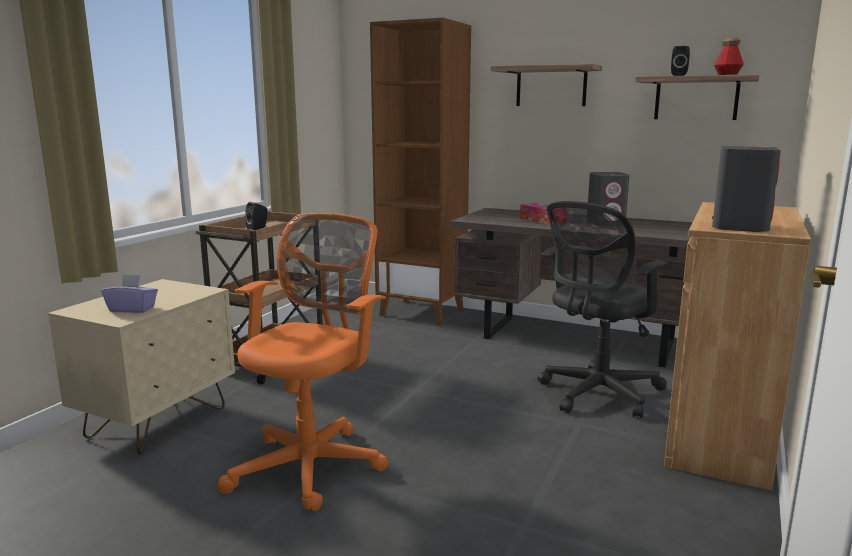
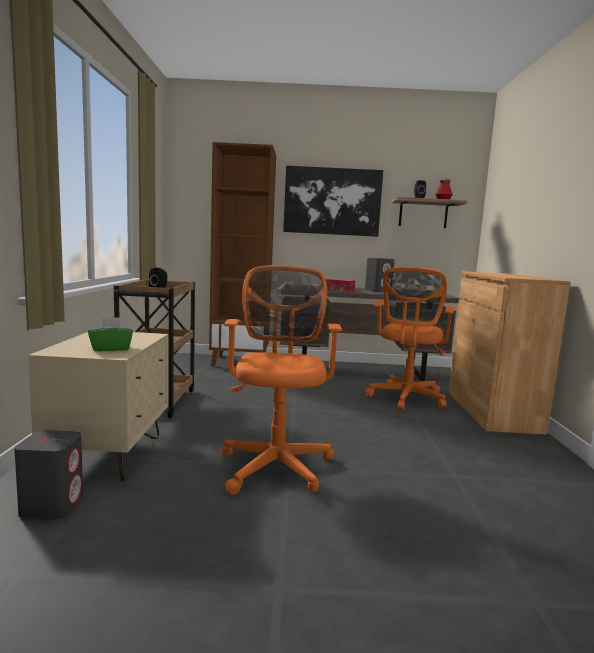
camera: 25 degrees left, 5 degrees down
purple tissue box [102,274,158,313] -> green tissue box [88,317,133,351]
shelf [491,64,603,106] -> picture [283,166,383,237]
black office chair [537,201,668,418] -> orange office chair [365,267,455,411]
grey speaker [712,146,781,232] -> grey speaker moved to [14,430,83,519]

